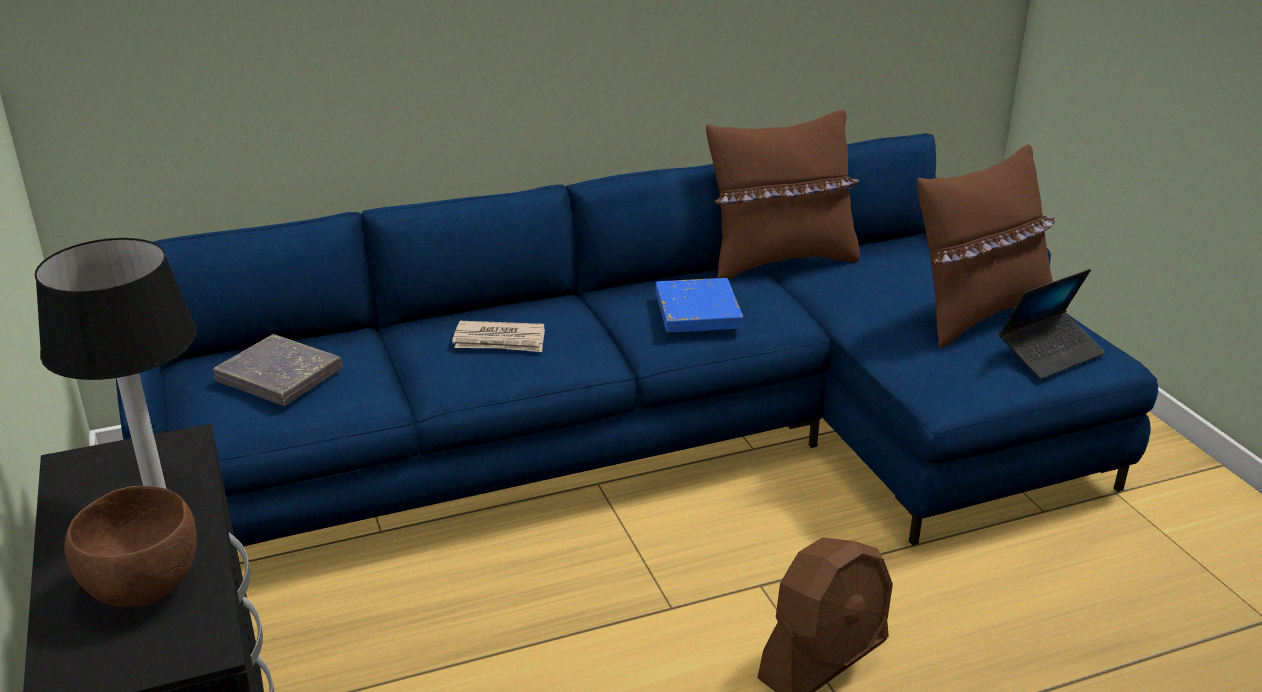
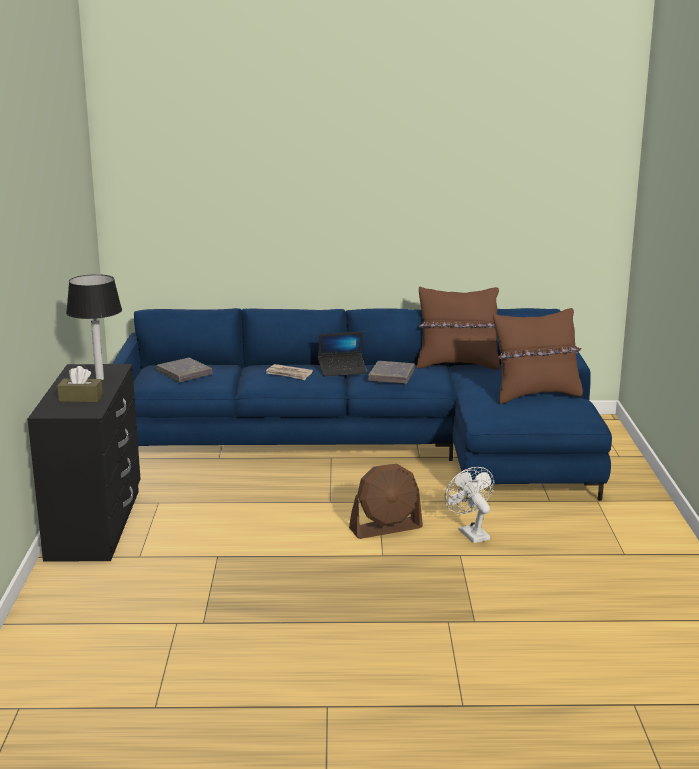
camera: 20 degrees right, 10 degrees down
brown bowl [64,486,197,607] -> brown tissue box [57,366,103,402]
blue book [655,278,743,333] -> grey book [368,361,415,384]
laptop [999,269,1105,379] -> laptop moved to [318,331,367,376]
none -> white fan [445,467,494,543]

